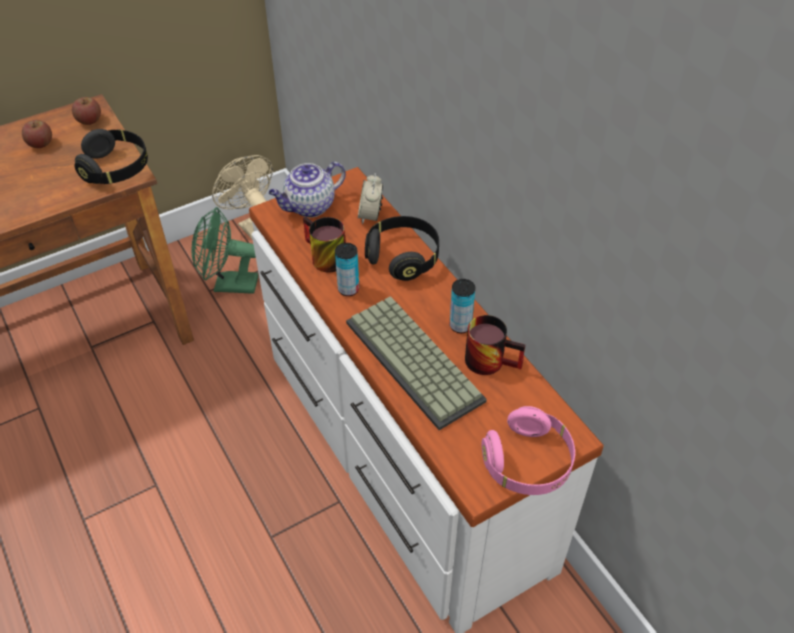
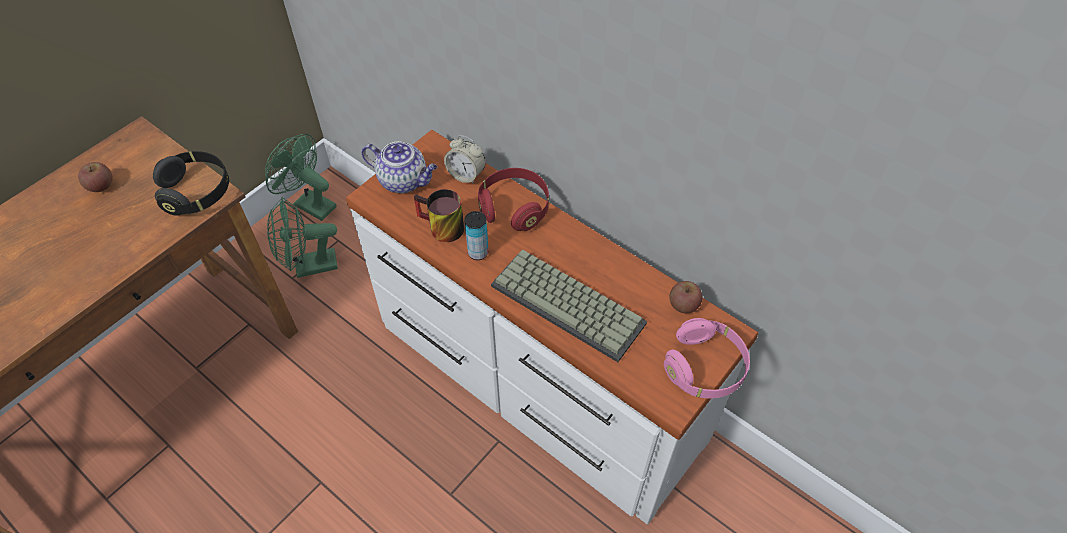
camera: 20 degrees left, 5 degrees up
apple [72,97,101,125] -> apple moved to [669,281,702,313]
beige fan [212,155,273,240] -> green fan [265,134,337,221]
teapot [269,162,346,217] -> teapot turned 105 degrees counterclockwise [362,141,437,194]
alarm clock [358,173,383,225] -> alarm clock turned 45 degrees counterclockwise [444,135,486,184]
black headphones [365,216,439,281] -> red headphones [478,168,549,231]
can [450,279,475,333] -> none
mug [465,315,525,375] -> none

